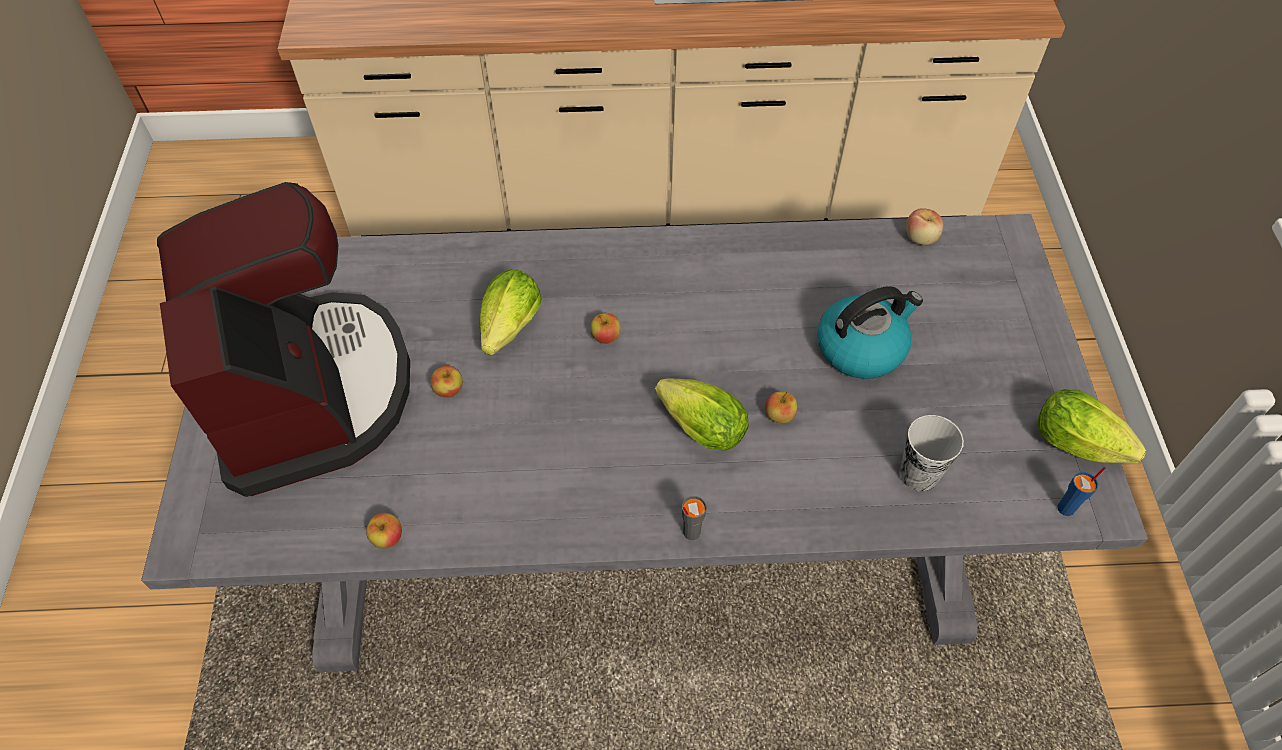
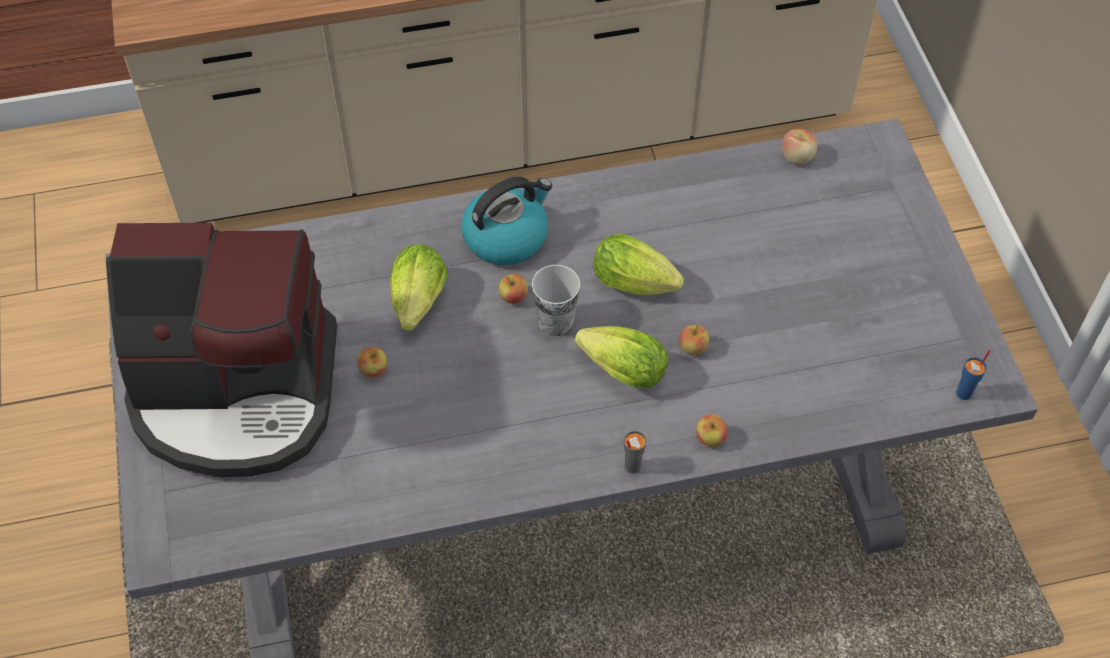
camera: 10 degrees left, 0 degrees up
coffee machine [157,182,410,497] -> coffee machine turned 120 degrees clockwise [106,223,337,477]
apple [366,513,402,548] -> apple moved to [696,415,728,447]
kettle [817,286,923,379] -> kettle moved to [461,176,552,265]
cup [900,415,964,492] -> cup moved to [532,265,580,336]
lettuce [1037,389,1146,463] -> lettuce moved to [593,233,684,295]

